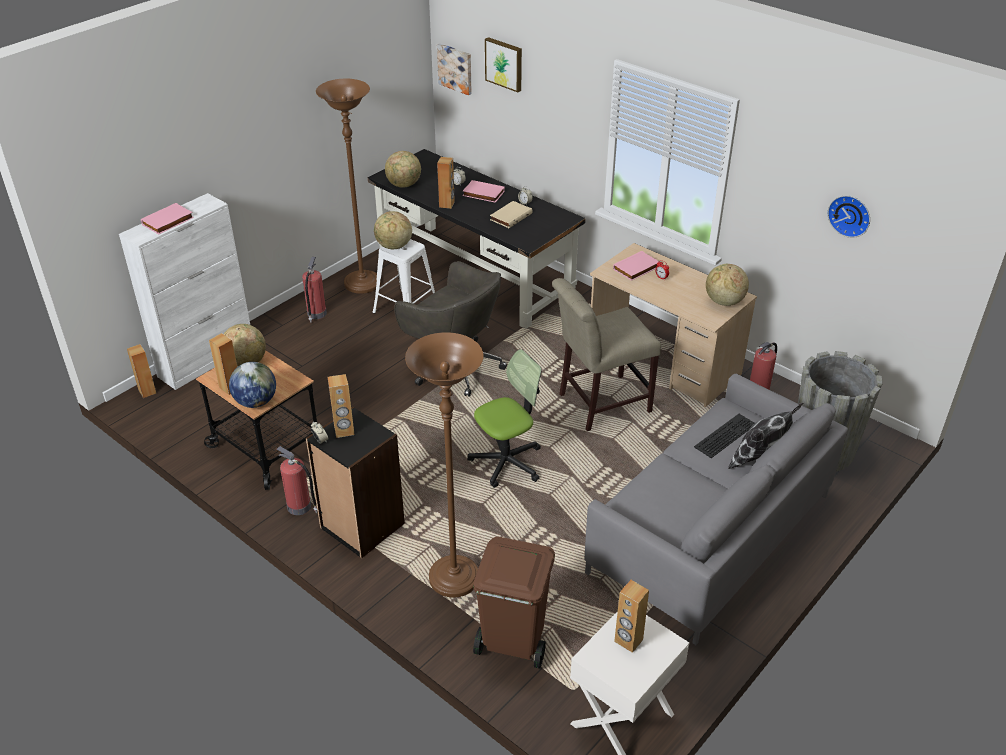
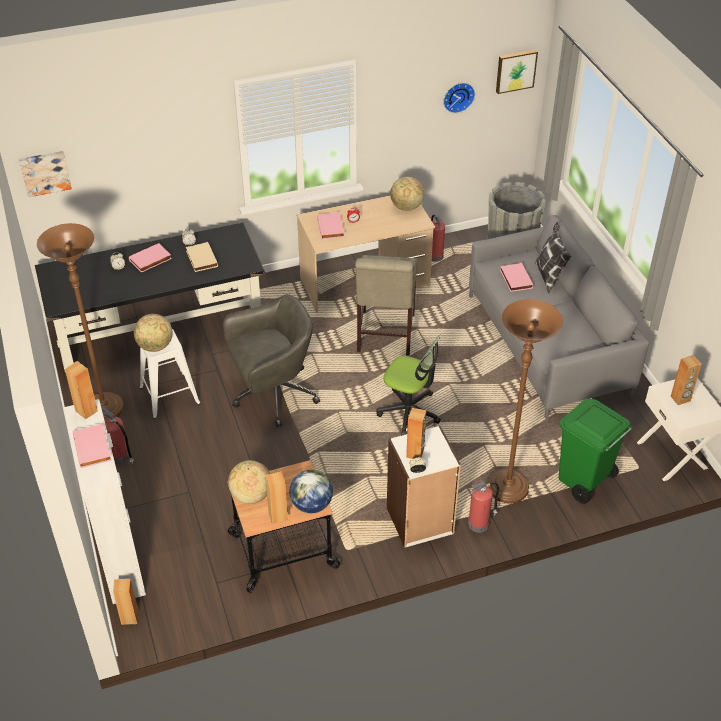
camera: 60 degrees left, 5 degrees up
fire extinguisher [277,446,317,515] -> fire extinguisher moved to [468,481,499,533]
black bookcase [306,407,405,558] -> white bookcase [387,426,461,548]
globe [385,151,421,188] -> none
brown speaker [437,157,455,209] -> brown speaker moved to [65,361,98,419]
office chair [467,349,542,488] -> office chair turned 120 degrees clockwise [376,335,441,436]
brown trash can [473,537,555,669] -> green trash can [559,399,633,504]
picture [485,37,522,92] -> picture moved to [496,50,538,94]
keyboard [694,414,754,458] -> pink book [500,263,533,292]

